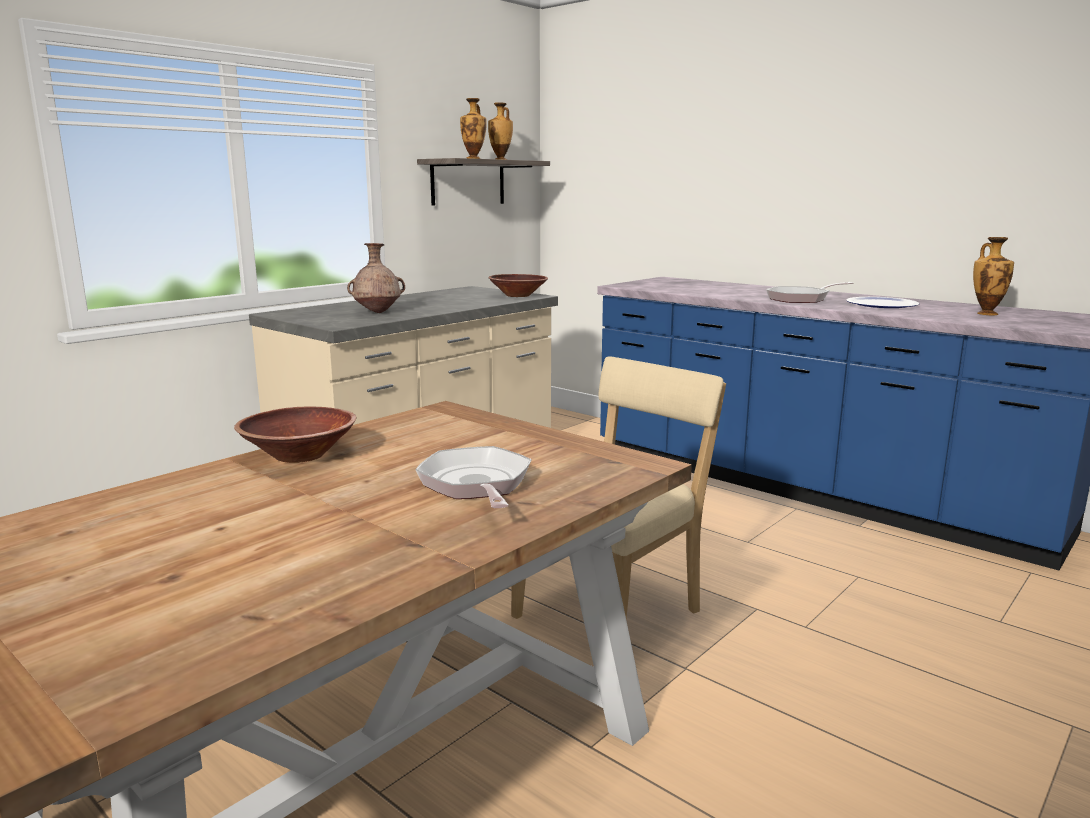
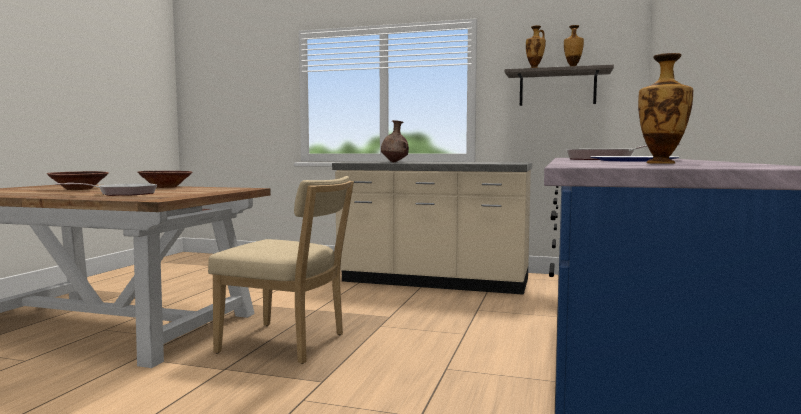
camera: 65 degrees right, 10 degrees down
brown bowl [488,274,548,297] -> brown bowl moved to [47,171,109,190]

